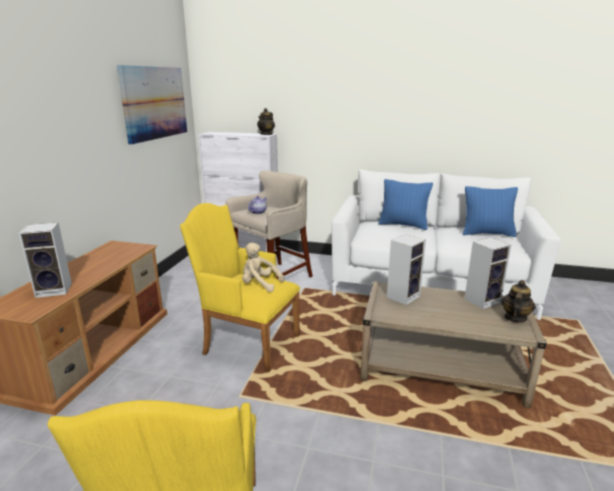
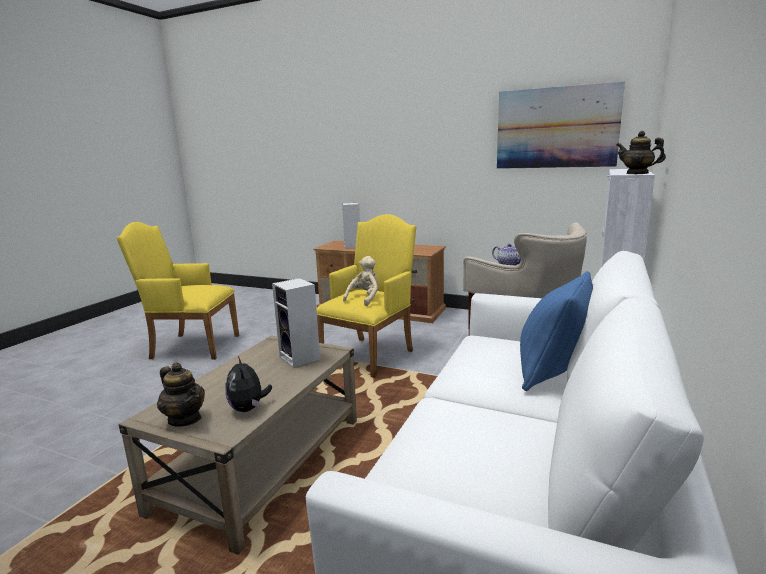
camera: 100 degrees right, 5 degrees down
blue pillow [463,186,518,237] -> none
speaker [464,238,511,309] -> plush toy [225,356,272,412]

